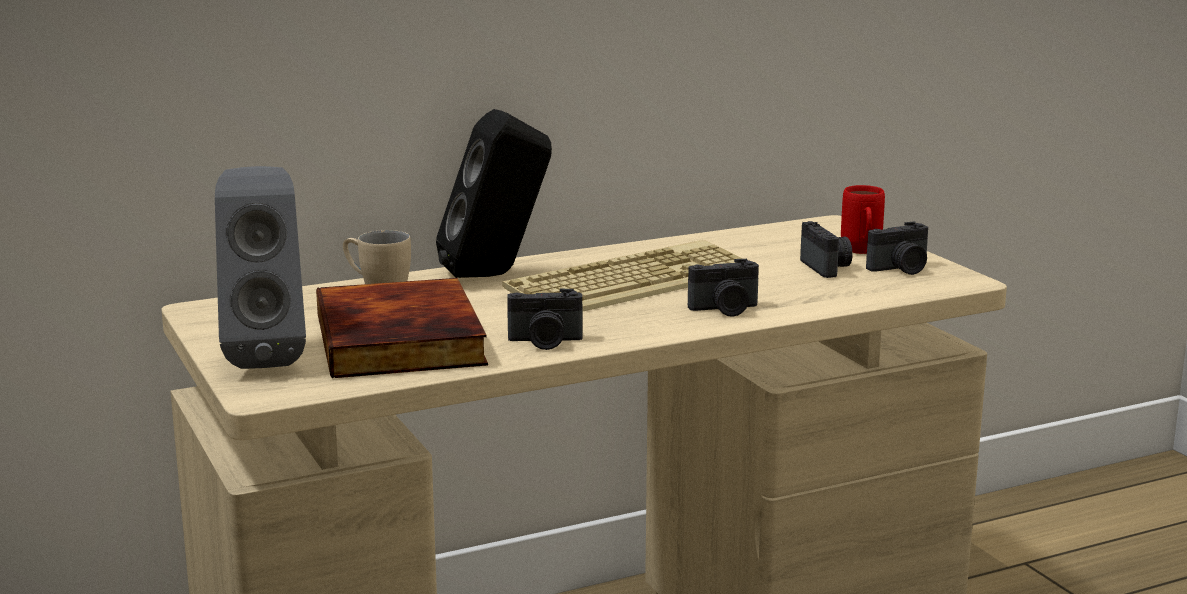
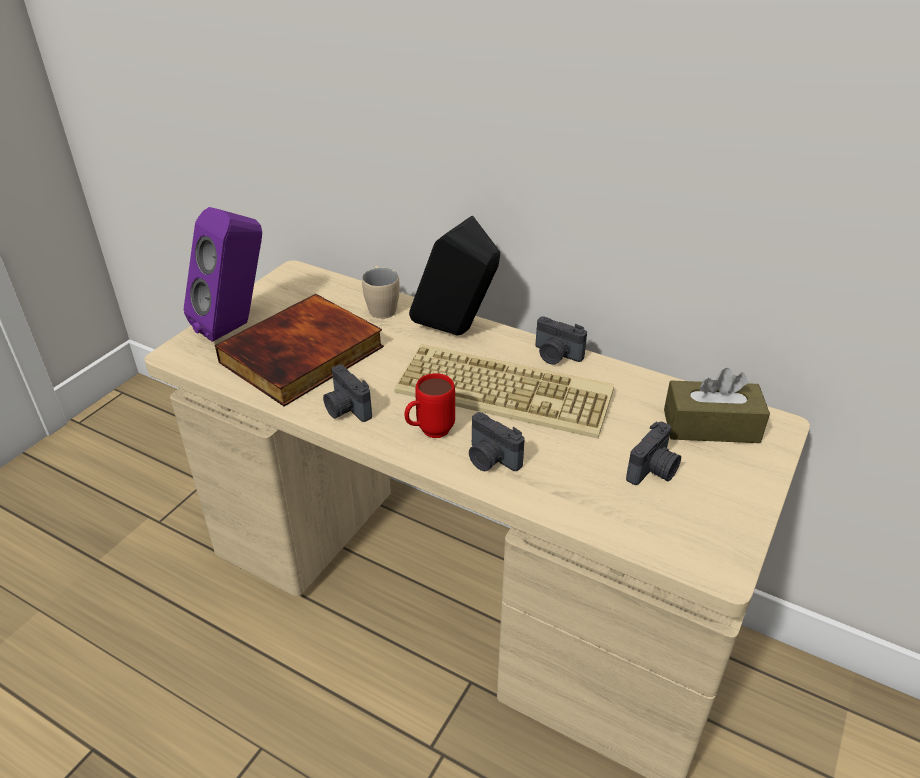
camera: 55 degrees right, 20 degrees up
grey speaker [215,166,306,369] -> purple speaker [184,207,262,342]
red mug [841,185,885,254] -> red mug moved to [404,373,455,438]
camera [866,221,928,275] -> camera moved to [536,316,587,365]
none -> brown tissue box [664,368,770,443]

